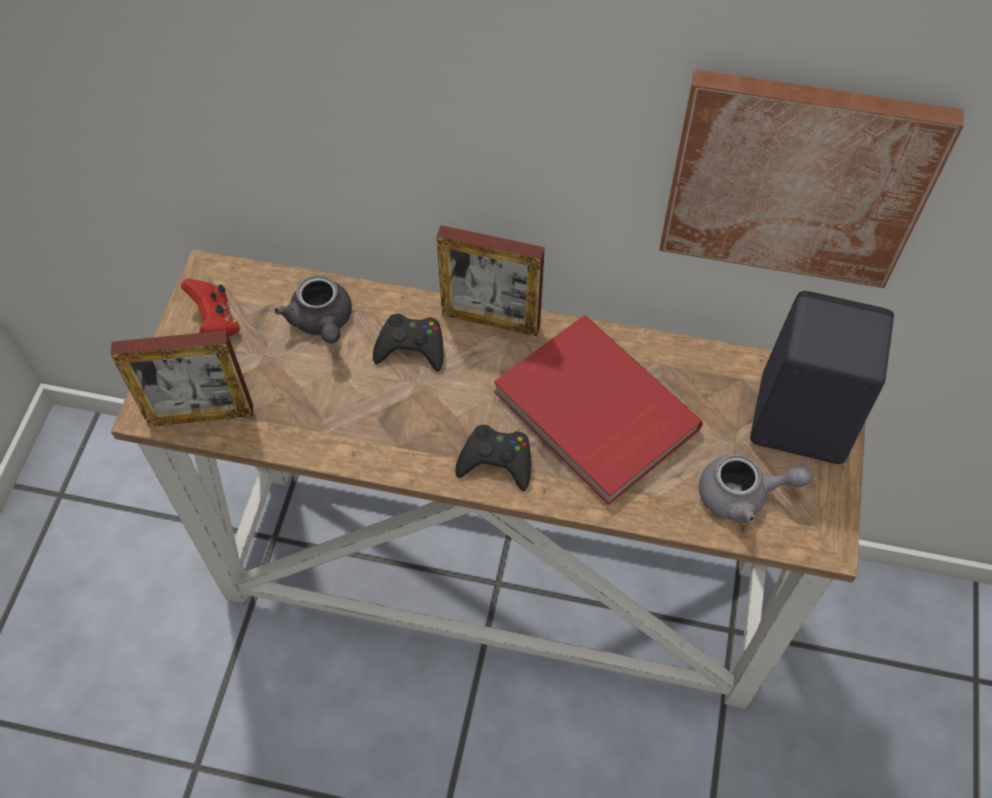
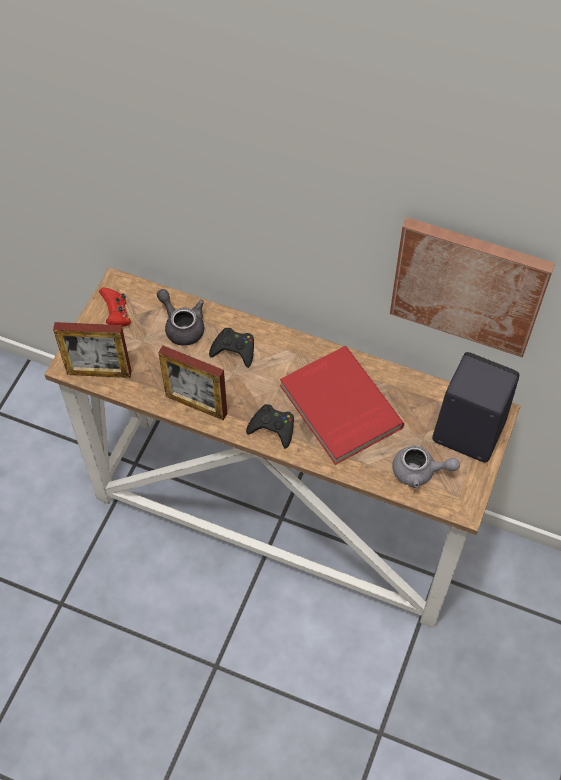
camera: 10 degrees right, 0 degrees up
grey teapot [274,275,352,344] -> grey teapot turned 150 degrees clockwise [157,289,204,346]
picture frame [437,225,545,336] -> picture frame moved to [158,346,227,421]

